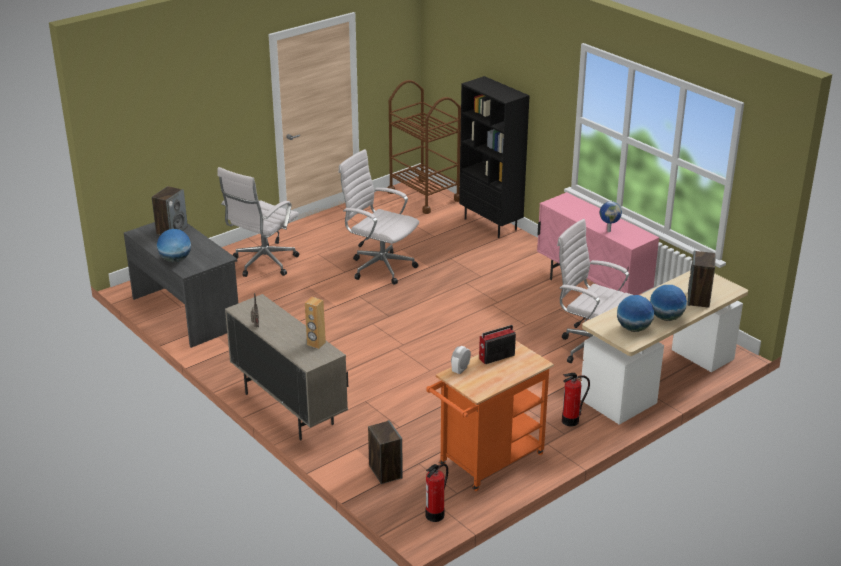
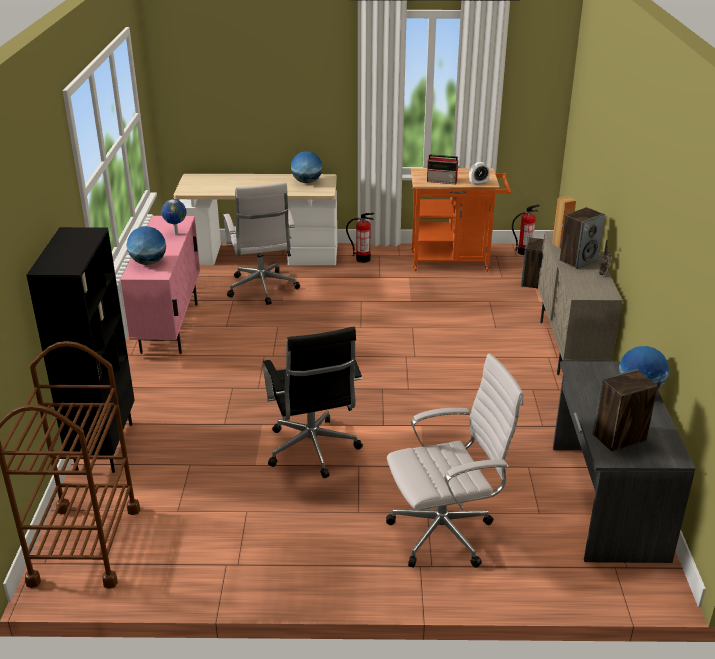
camera: 140 degrees left, 0 degrees up
white office chair [338,149,419,285] -> black office chair [263,327,363,478]
globe [650,285,687,321] -> globe moved to [126,226,166,265]
speaker [687,250,716,308] -> speaker moved to [560,207,605,269]

